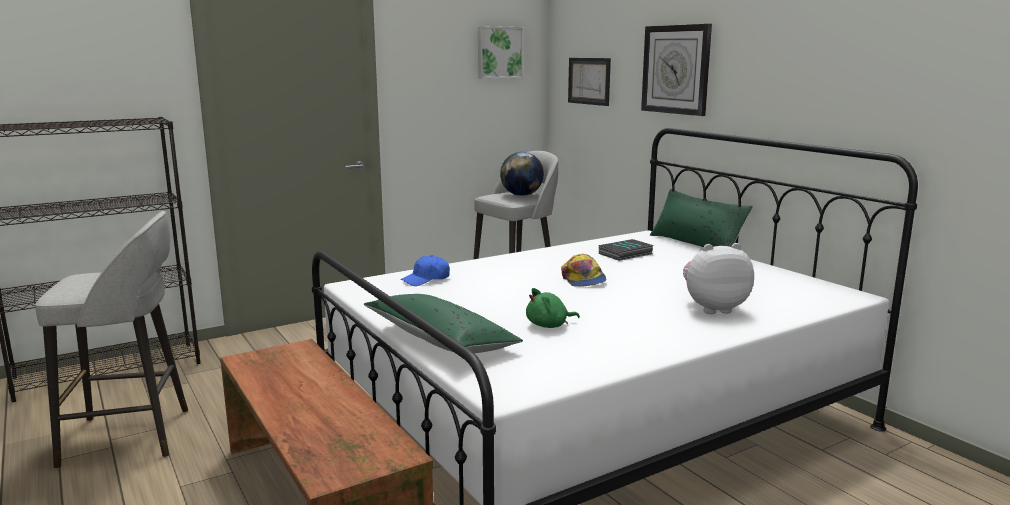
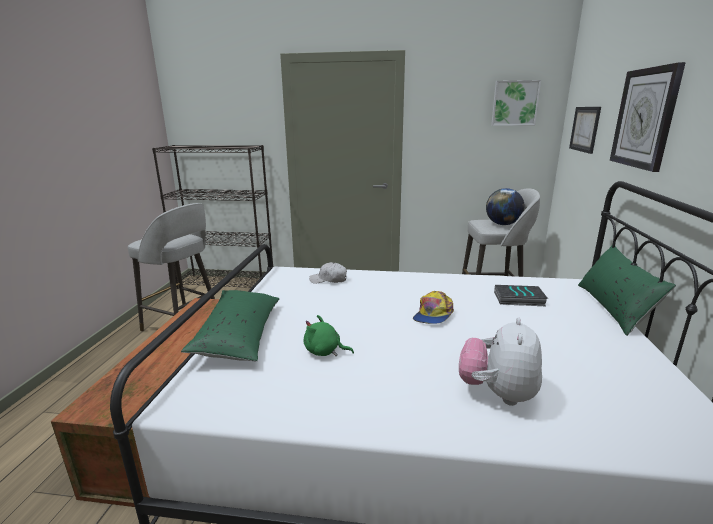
camera: 40 degrees right, 5 degrees up
blue cap [401,255,450,286] -> white cap [309,262,347,284]
plush toy [683,243,754,314] -> plush toy turned 105 degrees counterclockwise [459,318,542,406]

